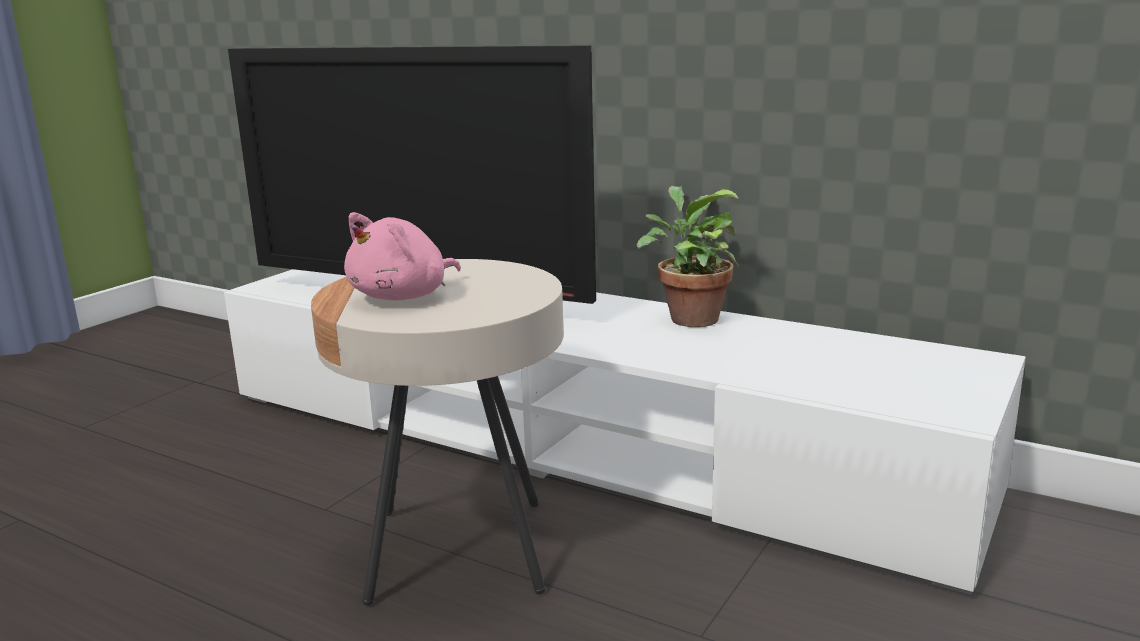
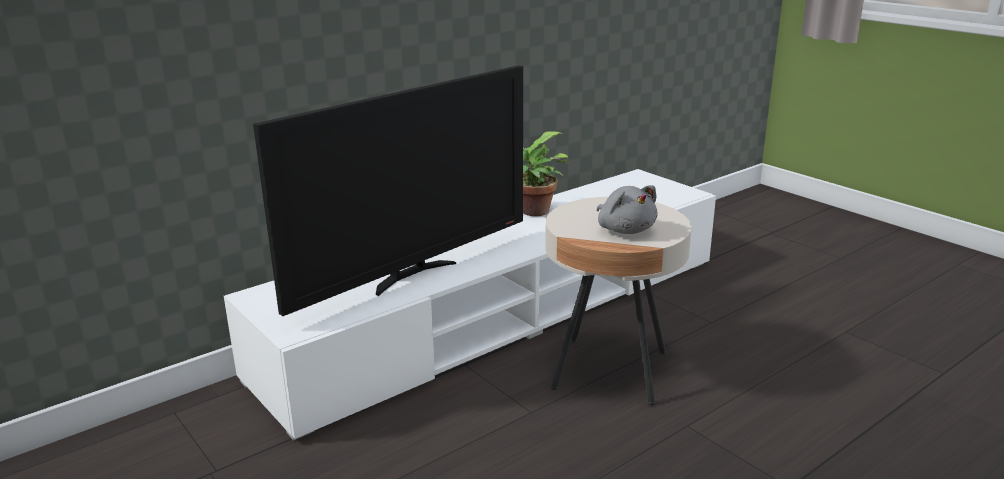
camera: 70 degrees left, 5 degrees up
pink plush toy [344,212,461,300] -> grey plush toy [597,185,658,234]

